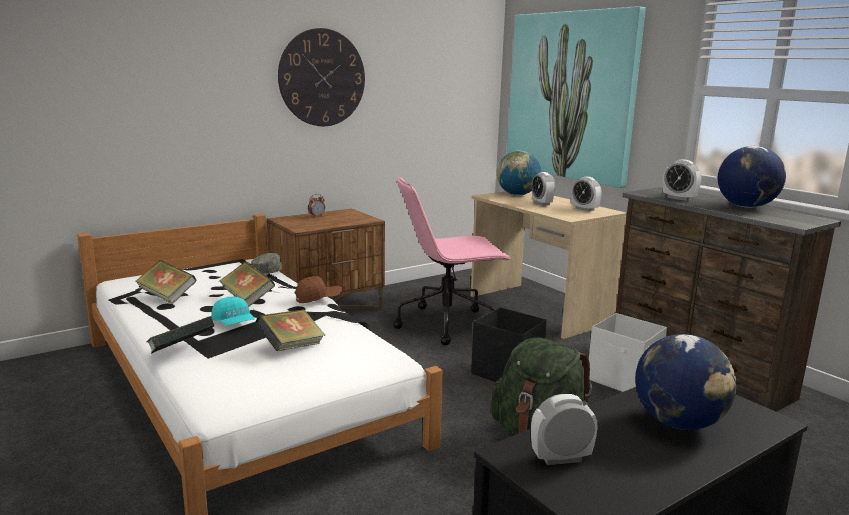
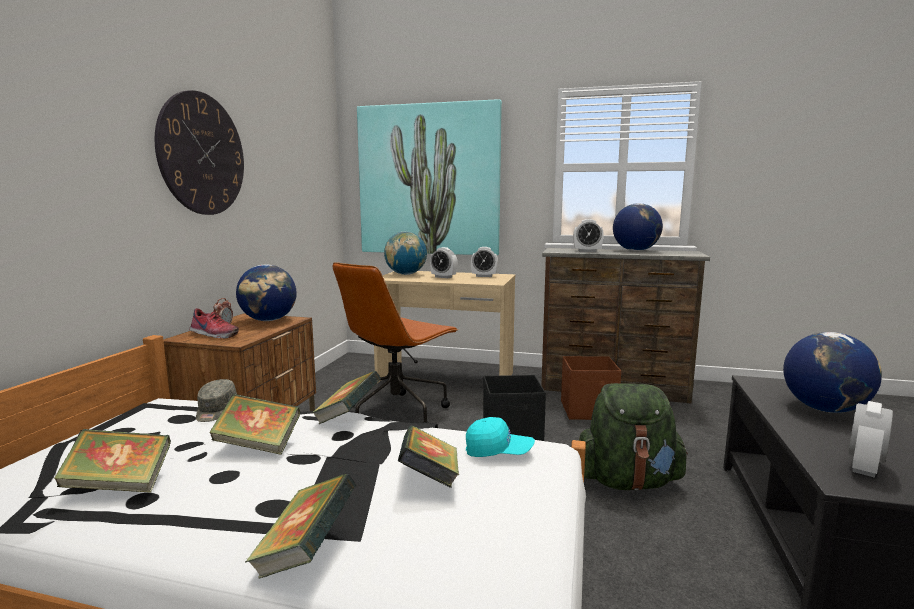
camera: 40 degrees left, 5 degrees down
turquoise cap [211,297,255,326] -> turquoise cap moved to [466,417,535,457]
brown cap [296,276,342,303] -> book [312,371,381,424]
pink office chair [393,176,511,345] -> brown office chair [333,262,458,423]
white storage box [589,313,667,392] -> brown storage box [561,356,621,420]
none -> shoe [189,308,239,338]
none -> globe [236,264,297,321]

